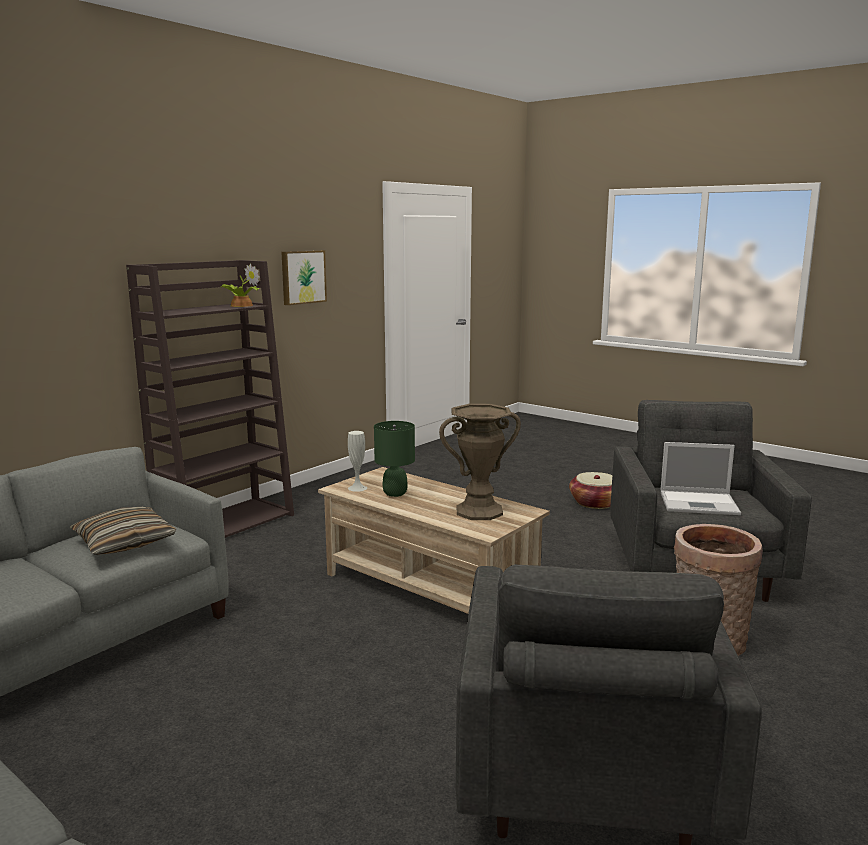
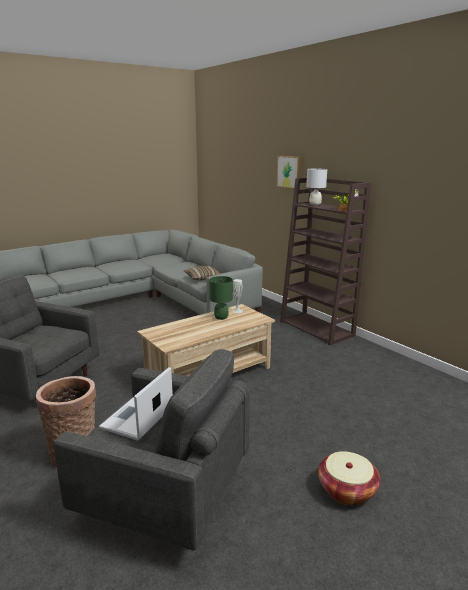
camera: 105 degrees right, 5 degrees up
picture [282,250,327,305] -> picture moved to [277,156,301,189]
brown vase [439,404,521,520] -> none
none -> grey table lamp [306,169,327,205]

